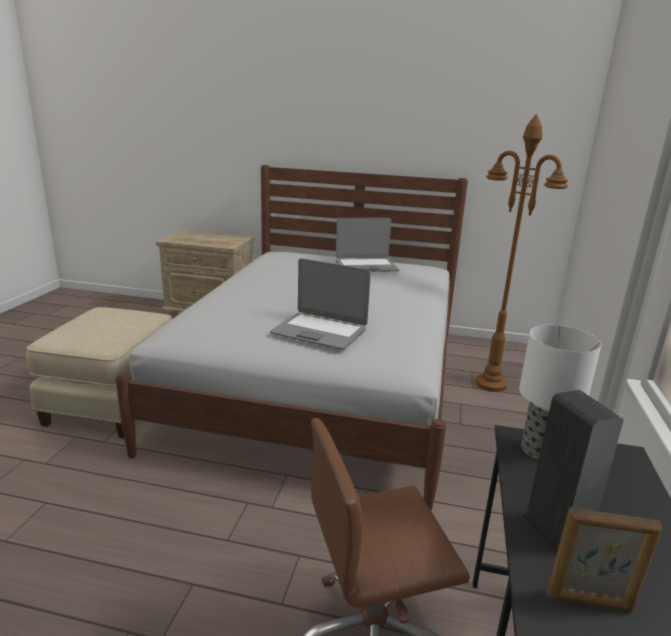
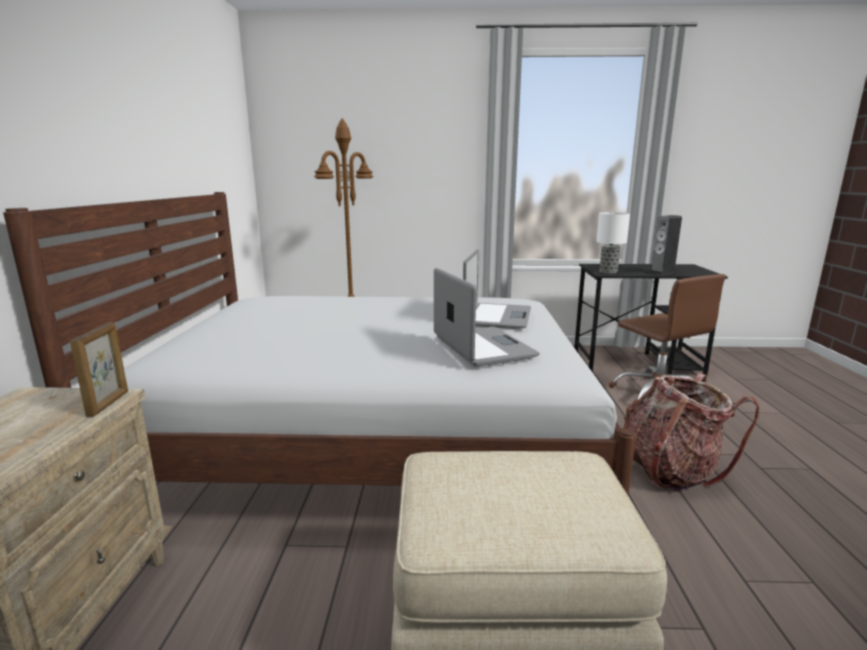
camera: 100 degrees left, 5 degrees down
laptop [336,218,399,272] -> laptop moved to [434,268,540,367]
picture frame [548,507,662,612] -> picture frame moved to [70,323,128,417]
none -> backpack [623,373,759,491]

